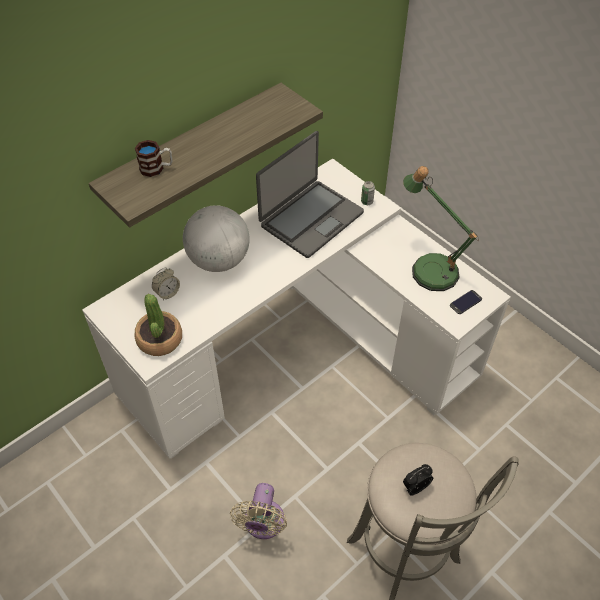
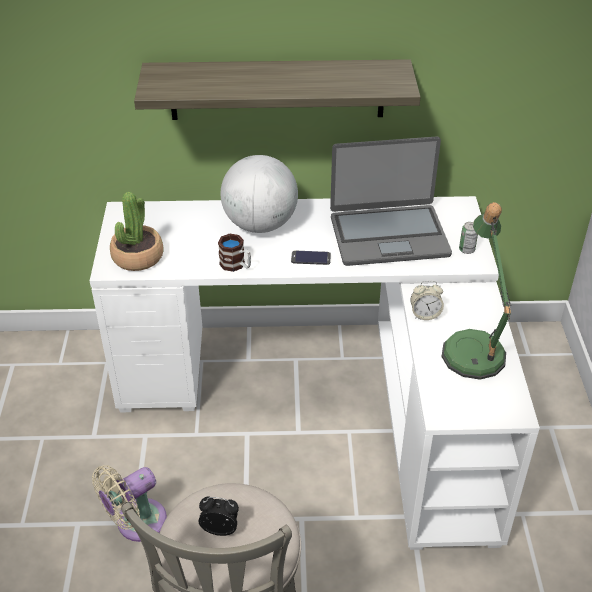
camera: 40 degrees right, 10 degrees down
mug [135,140,173,177] -> mug moved to [218,234,251,272]
alarm clock [152,267,180,300] -> alarm clock moved to [410,281,444,320]
phone [450,290,482,314] -> phone moved to [291,251,331,265]

